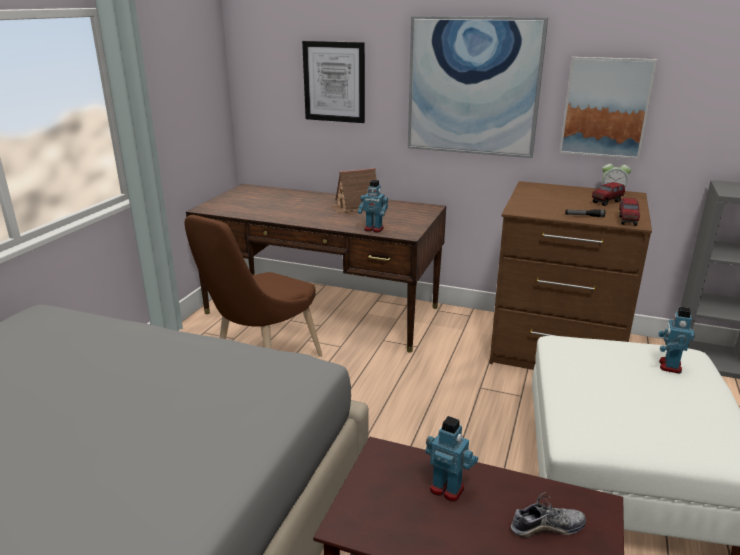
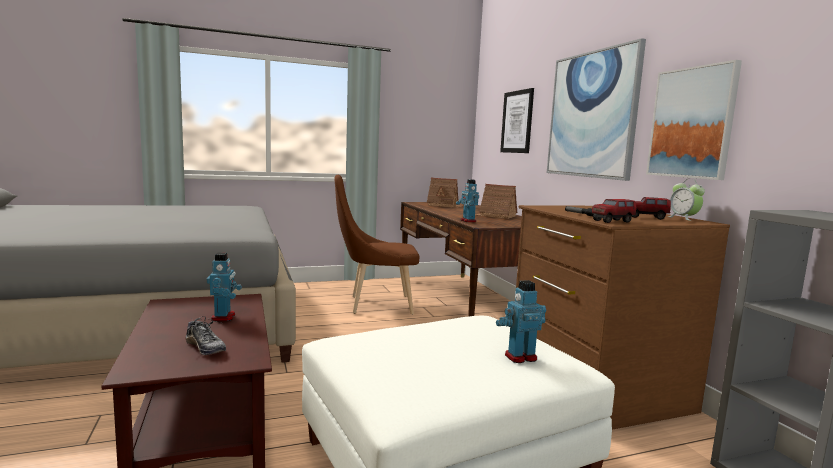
camera: 50 degrees right, 15 degrees down
none -> toy house [427,177,462,208]

